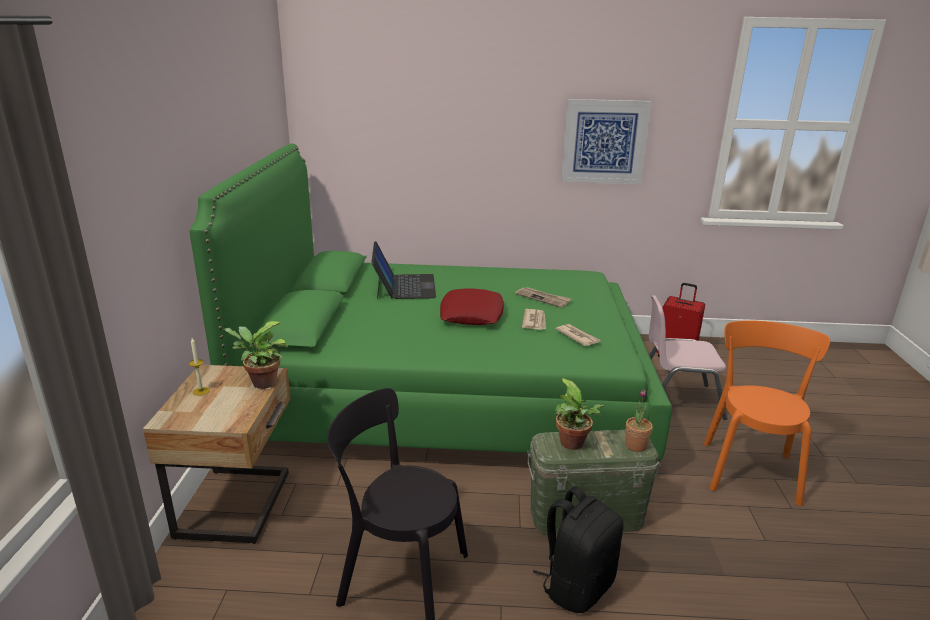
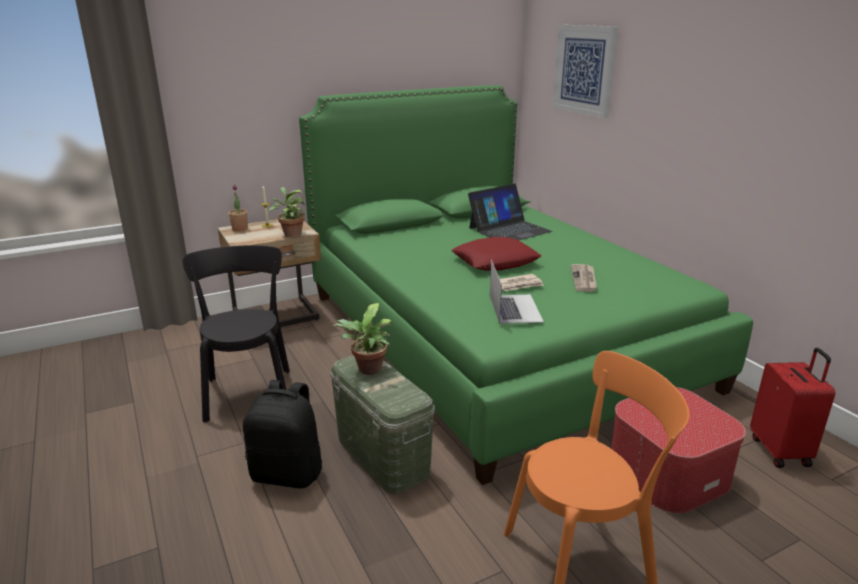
camera: 60 degrees right, 0 degrees up
newspaper [555,324,601,346] -> laptop [490,260,544,324]
picture [561,99,652,184] -> picture moved to [552,25,618,119]
potted plant [625,389,653,452] -> potted plant moved to [229,184,248,232]
pink chair [649,295,727,420] -> ottoman [611,387,746,514]

